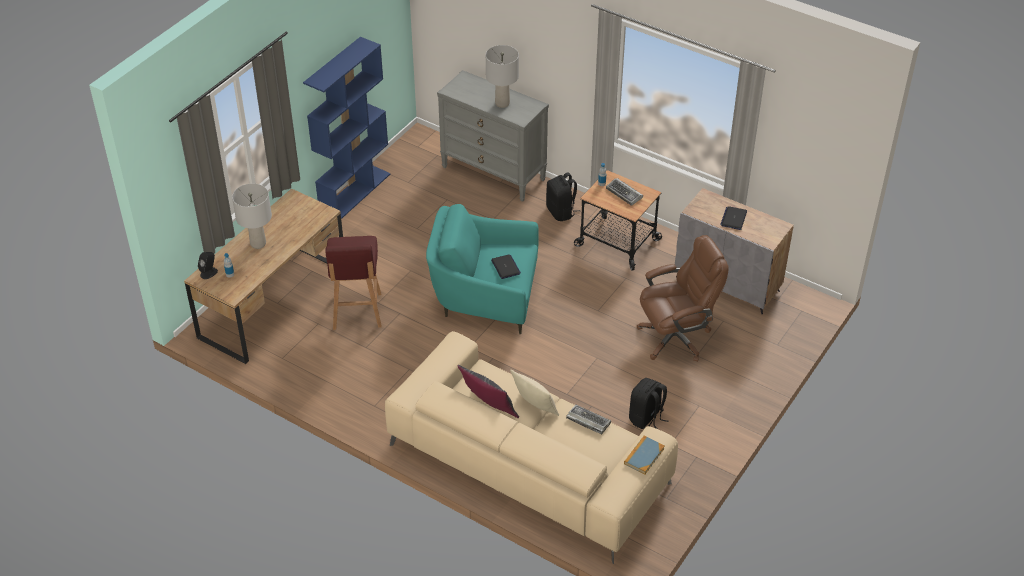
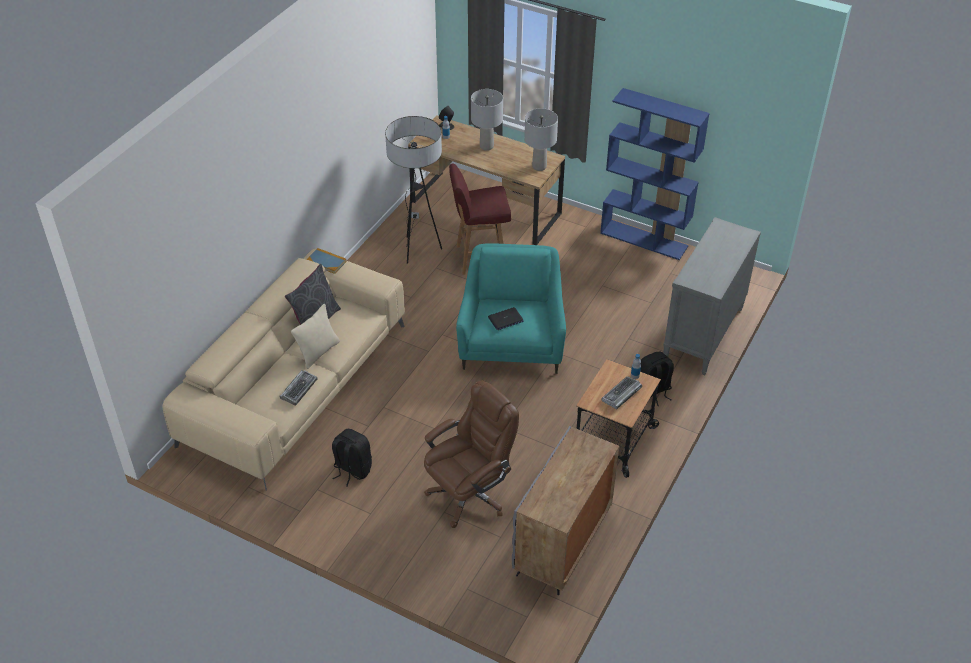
camera: 85 degrees right, 0 degrees up
grey table lamp [486,45,519,108] -> grey table lamp moved to [524,108,558,171]
book [624,436,665,474] -> book moved to [306,248,347,274]
brown office chair [637,235,729,362] -> brown office chair turned 105 degrees counterclockwise [424,380,519,528]
laptop [720,206,747,230] -> none
none -> floor lamp [385,116,442,264]

